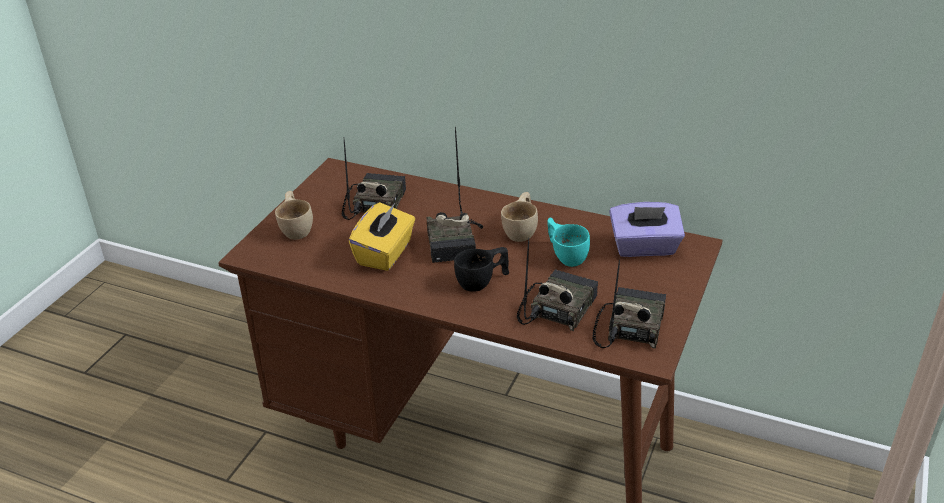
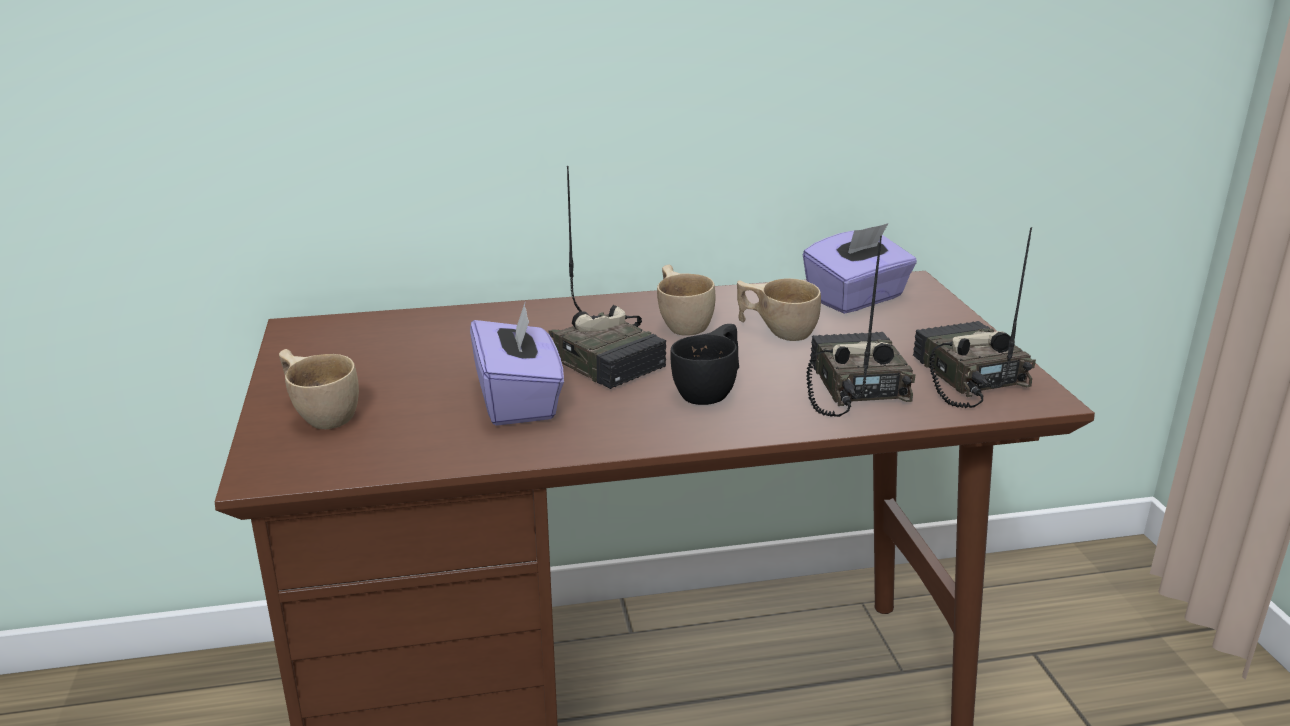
camera: 35 degrees left, 10 degrees down
radio [342,137,406,220] -> none
yellow tissue box [349,202,415,271] -> purple tissue box [470,303,564,426]
turquoise cup [547,218,590,267] -> beige cup [737,278,821,341]

